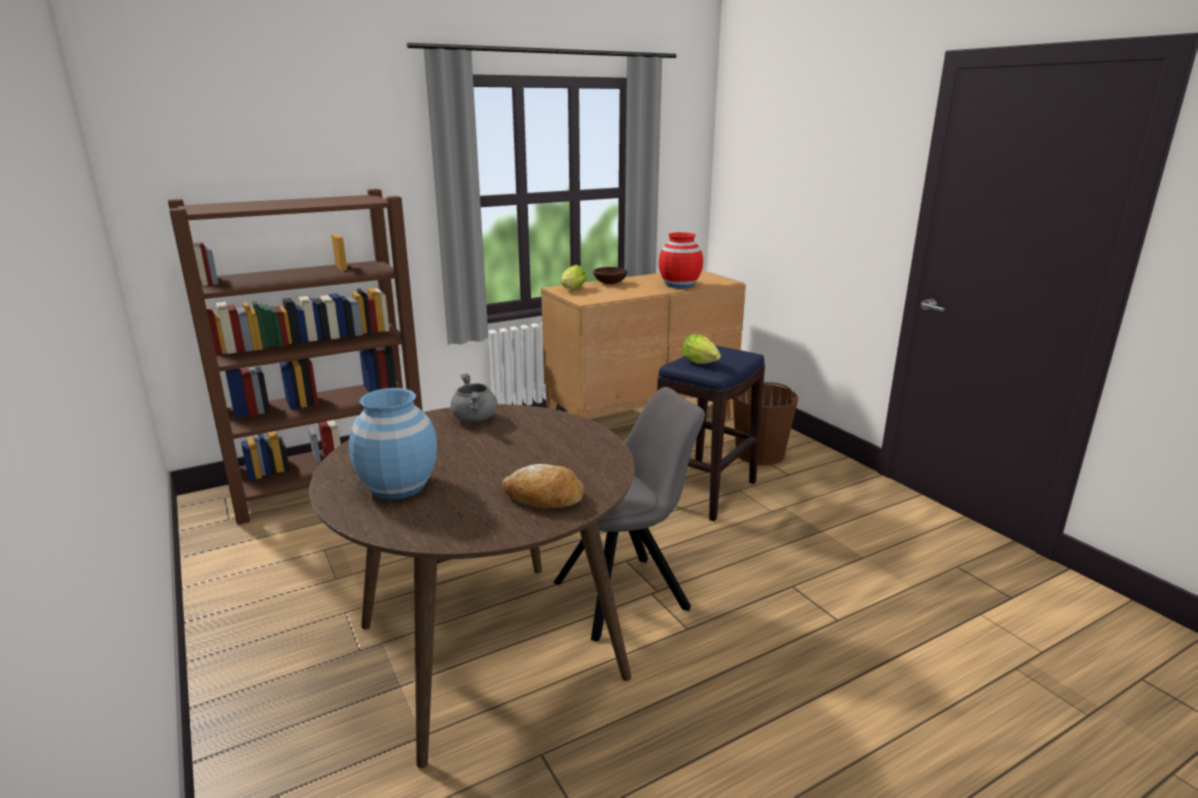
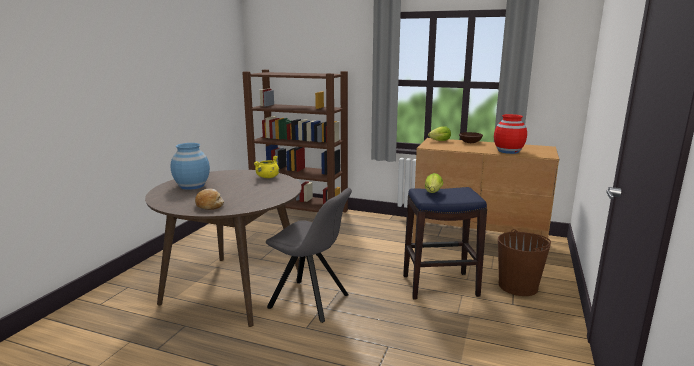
camera: 50 degrees right, 5 degrees down
grey cooking pot [450,373,498,421] -> yellow cooking pot [253,156,279,178]

